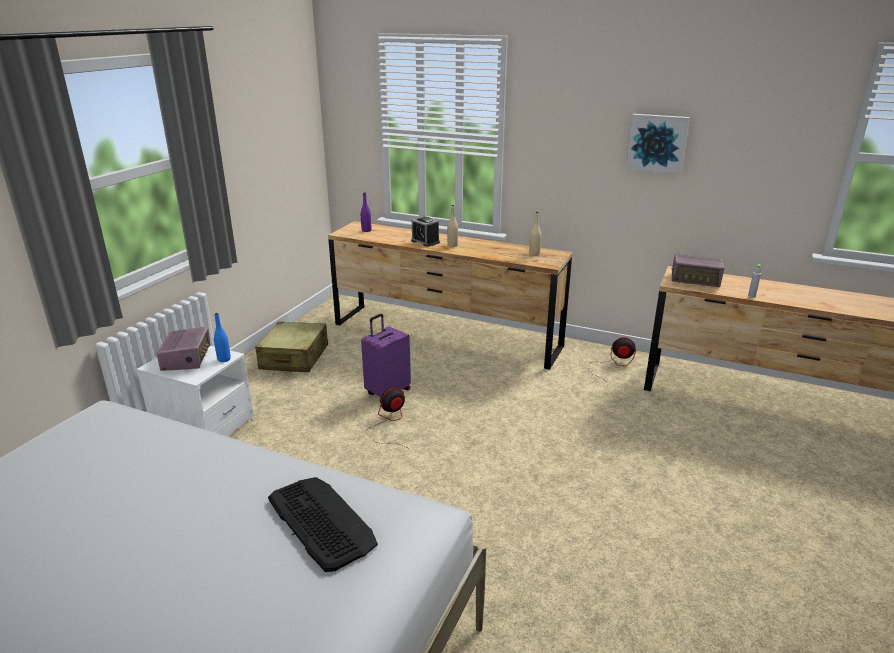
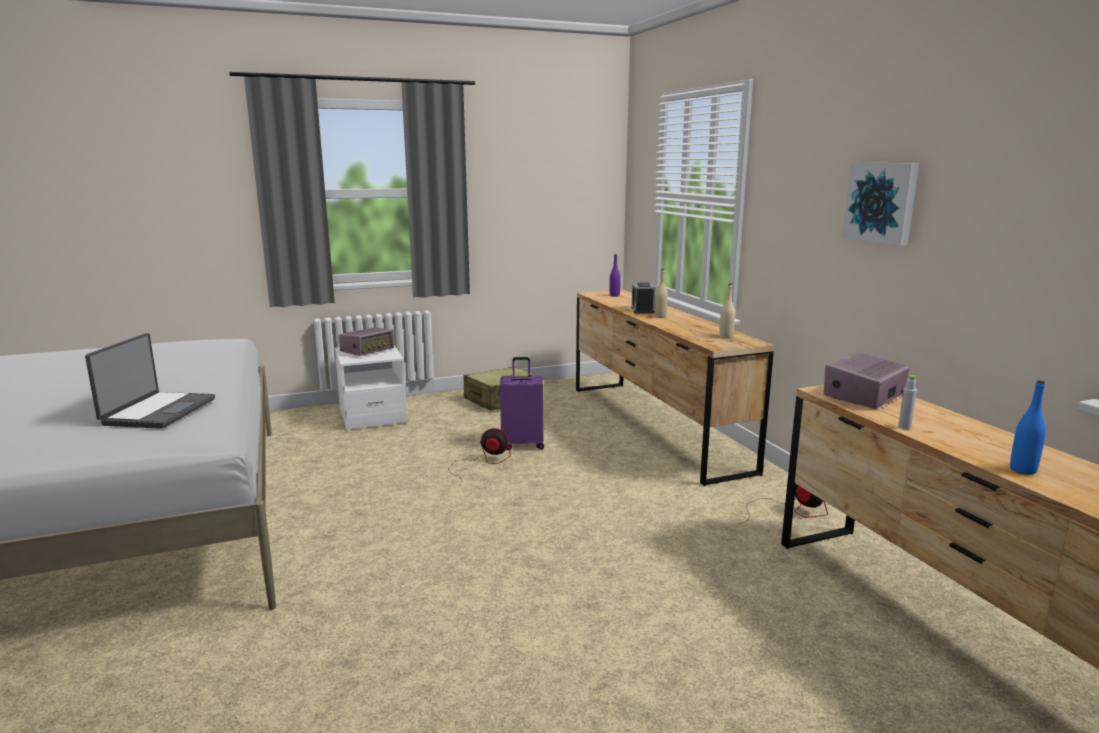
camera: 45 degrees right, 10 degrees down
blue bottle [214,313,231,362] -> blue bottle moved to [1010,380,1046,475]
keyboard [268,477,378,572] -> laptop [85,333,215,429]
radio [672,254,724,287] -> radio turned 75 degrees clockwise [824,352,909,409]

